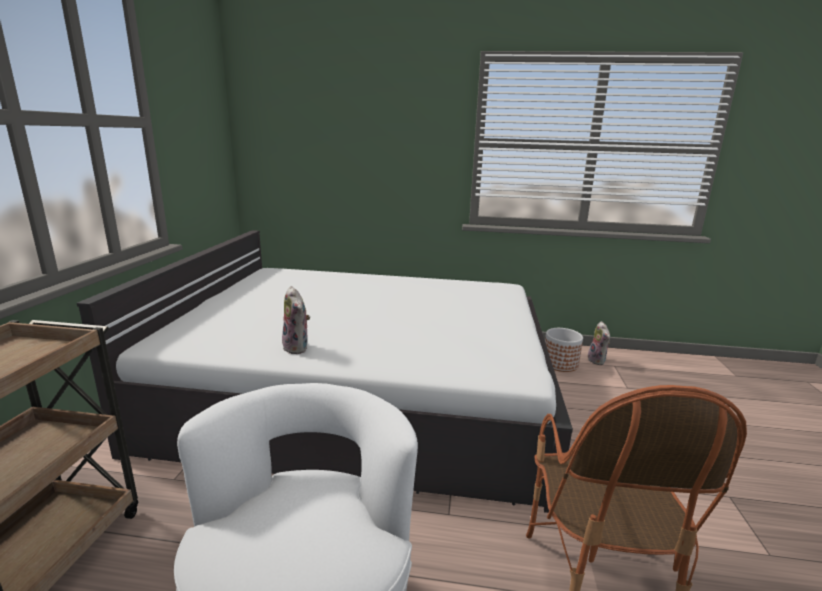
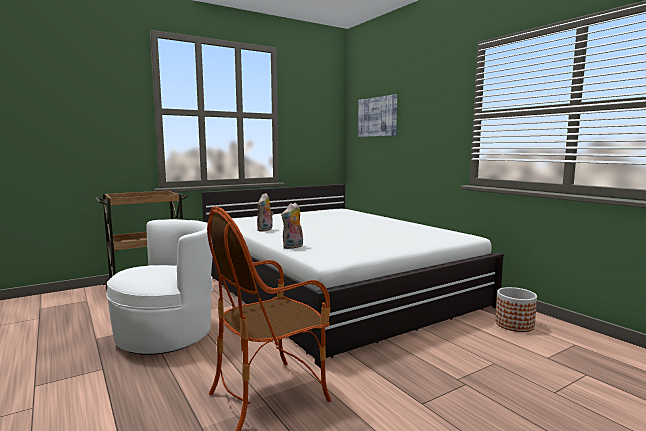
camera: 50 degrees right, 10 degrees down
plush toy [588,321,610,365] -> plush toy moved to [281,202,303,249]
none -> picture [358,94,397,137]

